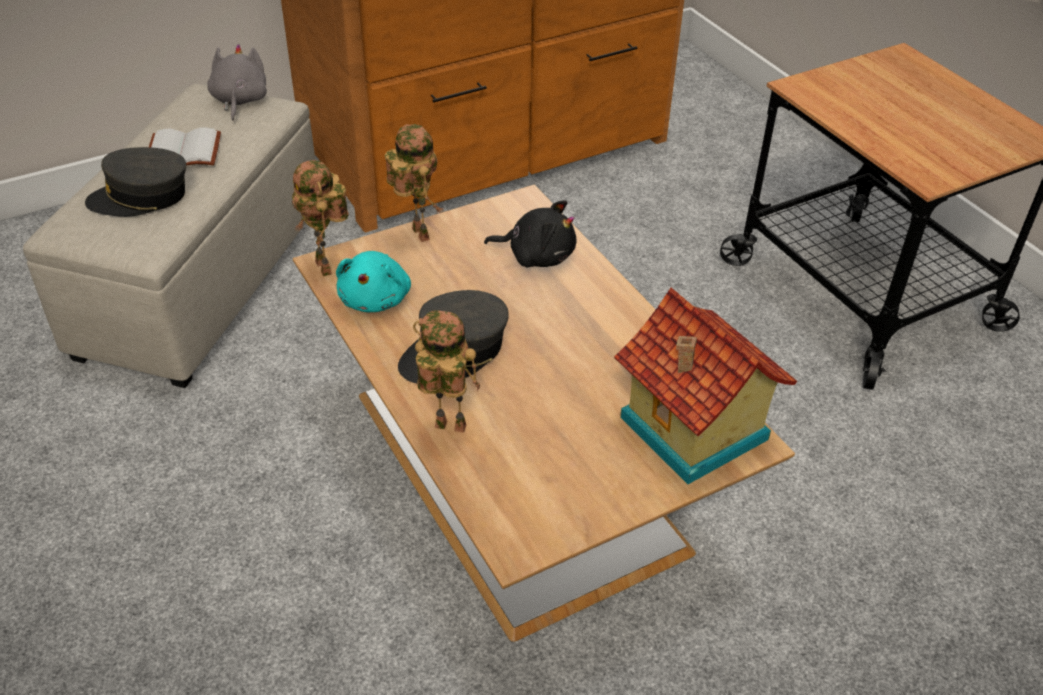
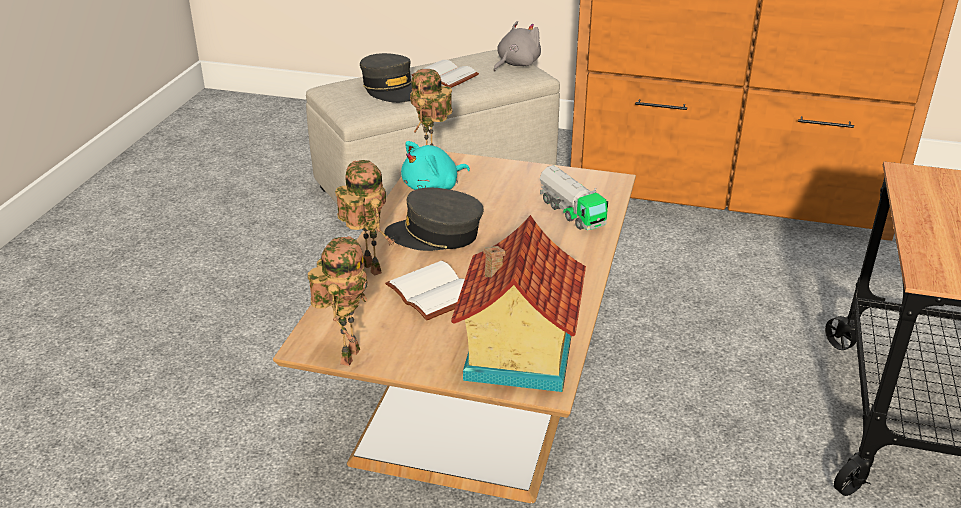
camera: 45 degrees right, 10 degrees down
grey cap [85,147,186,217] -> grey cap turned 150 degrees counterclockwise [360,53,412,103]
toy robot [385,124,443,242] -> toy robot moved to [308,236,368,366]
black plush toy [484,200,577,267] -> toy truck [540,165,608,230]
none -> white book [385,261,465,321]

